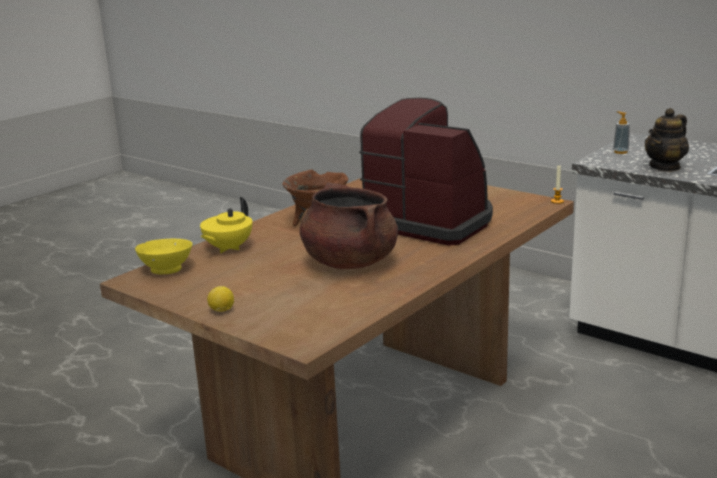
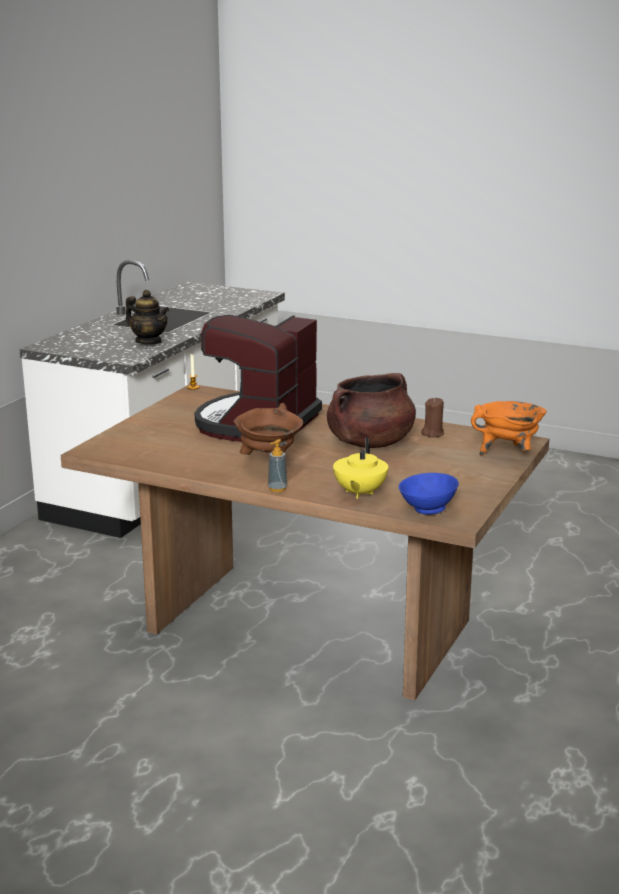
camera: 105 degrees left, 0 degrees up
yellow bowl [135,239,193,274] -> blue bowl [399,473,459,515]
yellow teapot [200,197,253,253] -> yellow teapot turned 90 degrees clockwise [333,437,388,499]
lemon [207,286,234,312] -> none
soap dispenser [613,111,630,154] -> soap dispenser moved to [268,439,288,492]
none -> brown candle [421,397,444,437]
none -> orange cooking pot [471,401,547,456]

